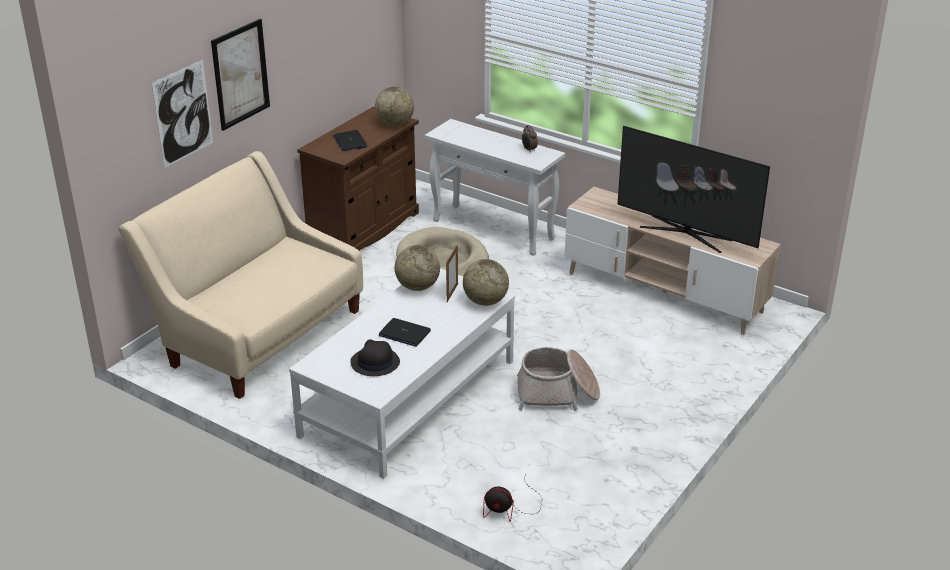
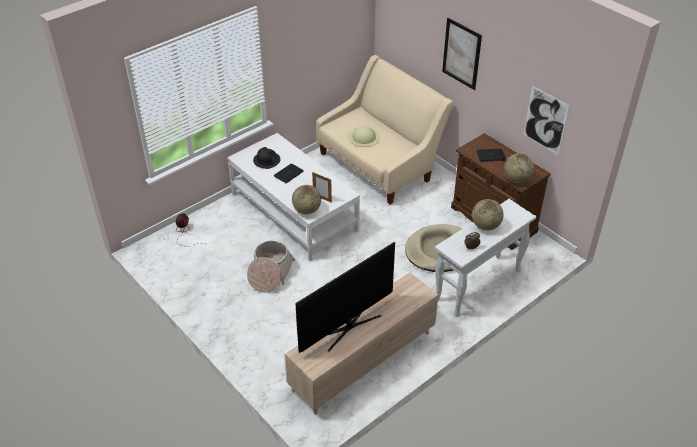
camera: 105 degrees right, 10 degrees up
picture [152,60,213,168] -> picture moved to [524,85,569,155]
globe [395,245,440,291] -> globe moved to [472,199,504,230]
none -> beige hat [348,126,381,147]

